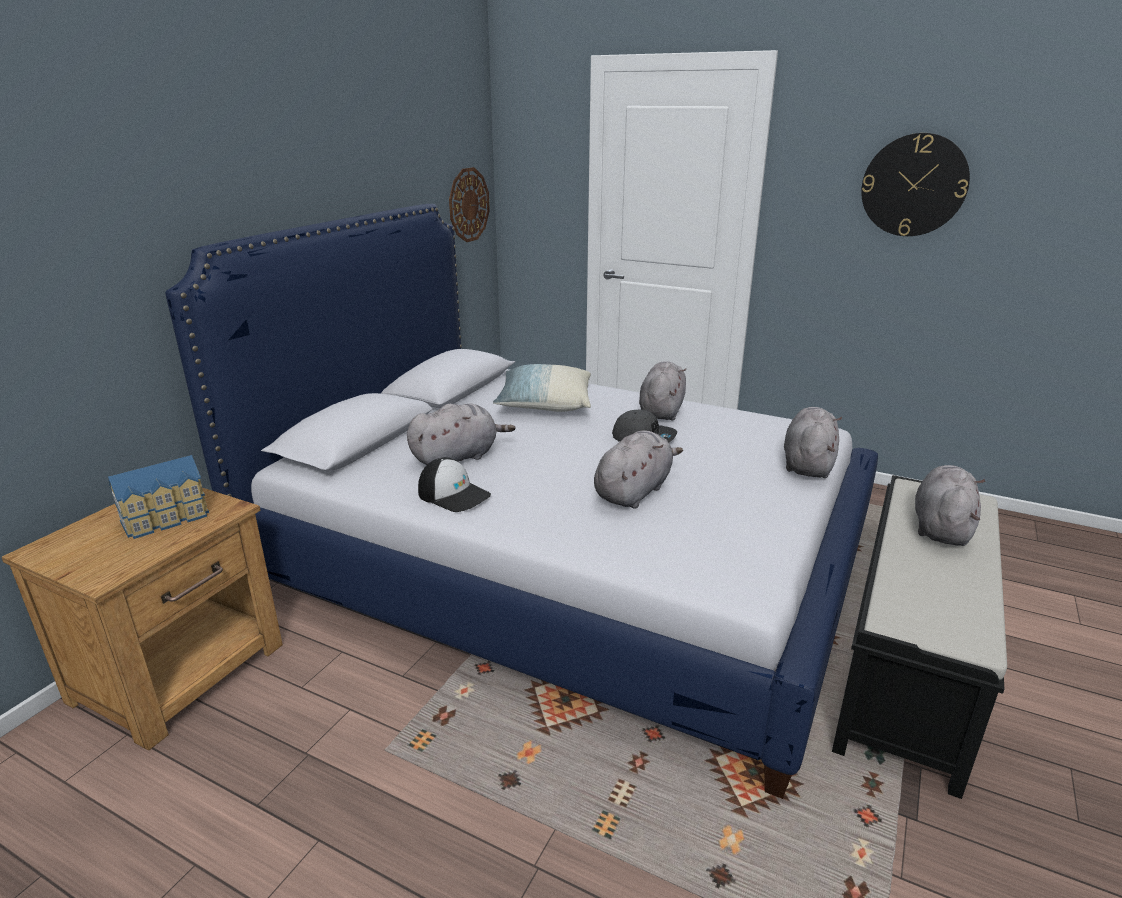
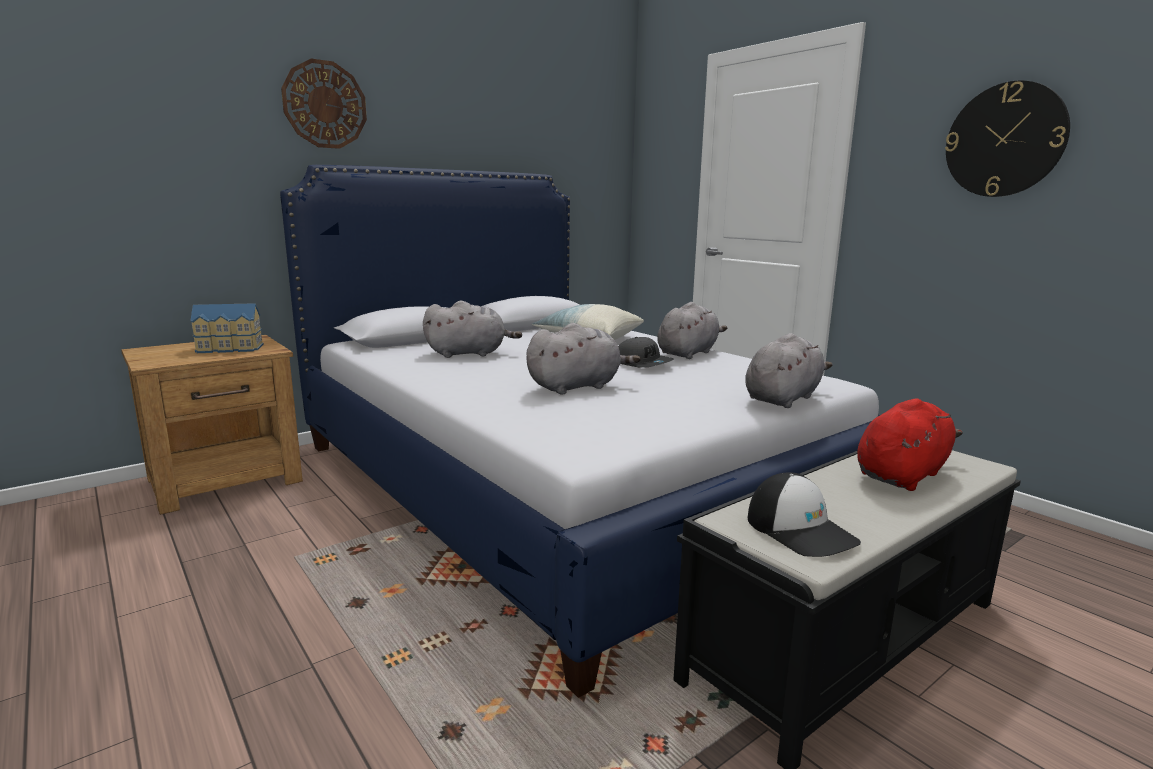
camera: 25 degrees right, 10 degrees down
cap [418,457,491,512] -> cap moved to [748,472,861,557]
wall clock [449,167,490,242] -> wall clock moved to [281,59,367,149]
grey plush toy [915,465,985,546] -> red plush toy [857,398,963,491]

